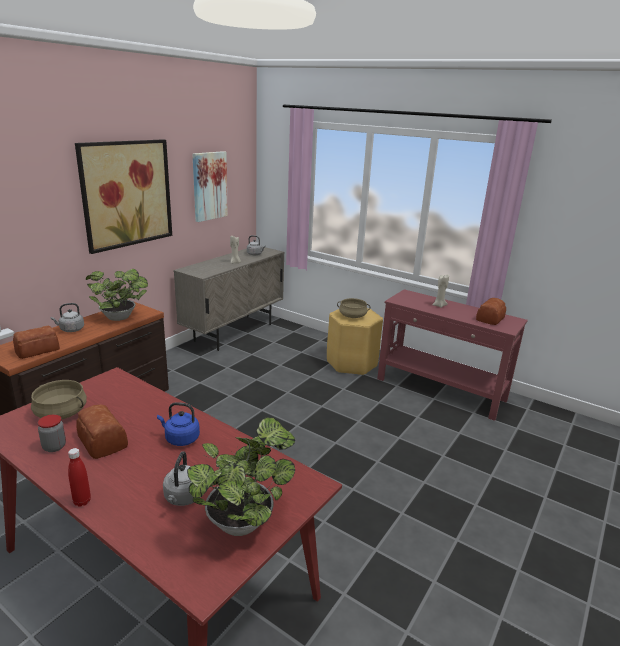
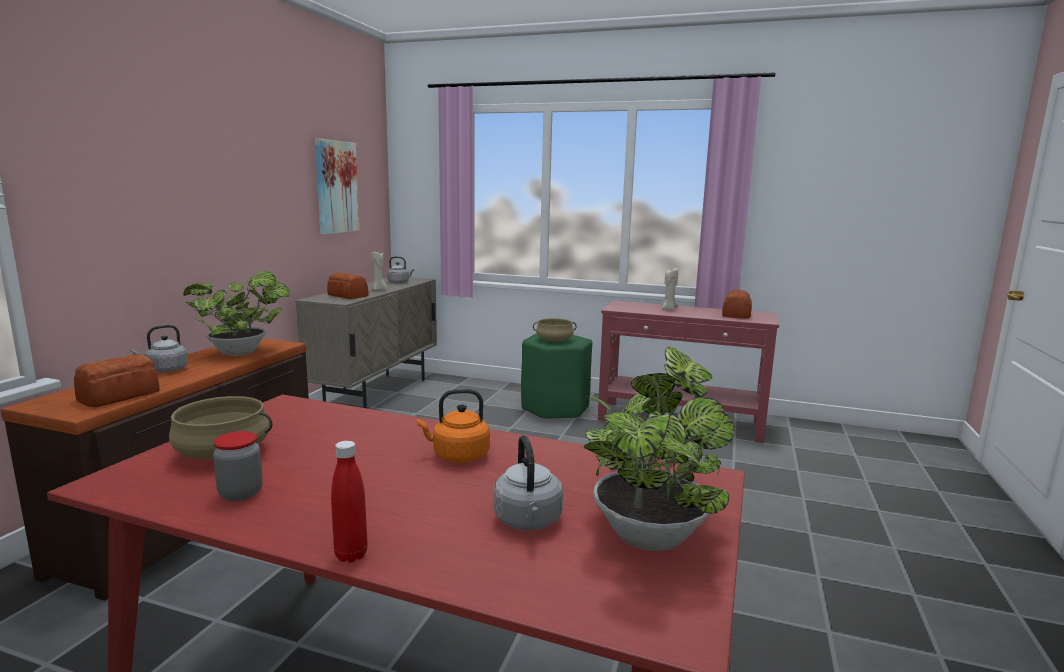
camera: 15 degrees left, 10 degrees down
picture [75,139,172,254] -> none
bread [77,404,128,459] -> bread moved to [327,272,369,299]
blue kettle [157,402,200,446] -> orange kettle [417,389,490,463]
yellow stool [327,308,383,375] -> green stool [521,334,592,420]

